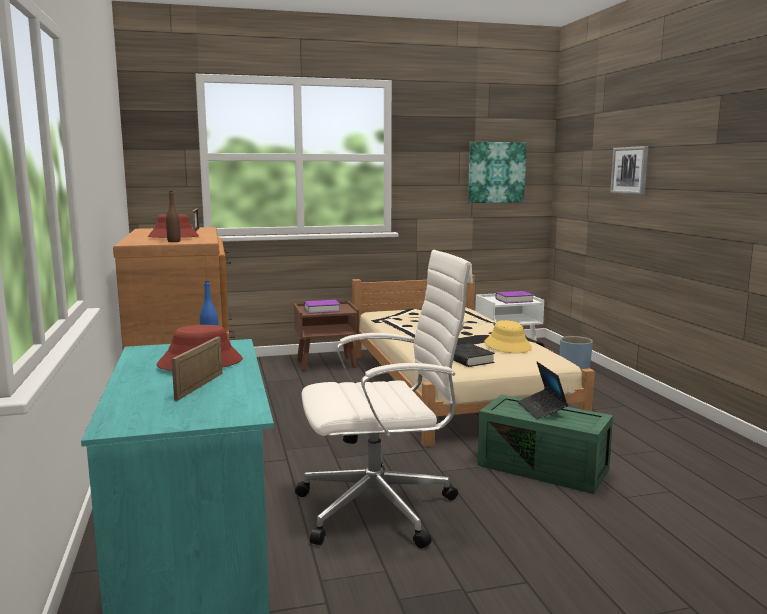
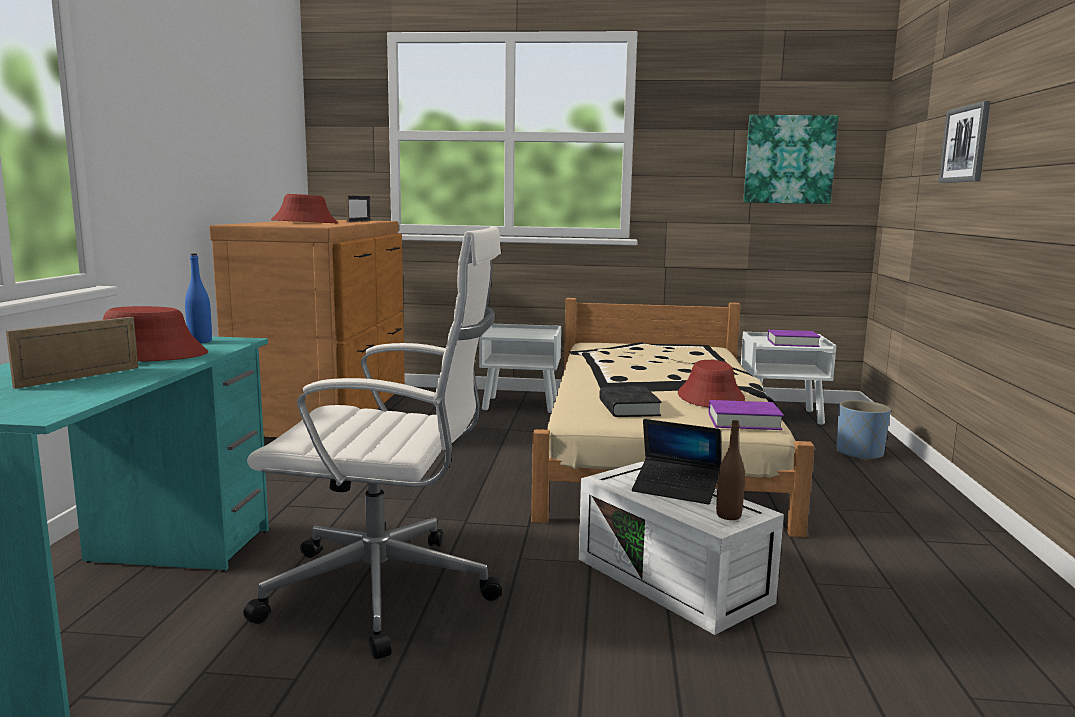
camera: 20 degrees right, 0 degrees up
brown bottle [166,191,181,242] -> brown bottle moved to [716,420,745,520]
brown nightstand [294,301,359,372] -> white nightstand [479,324,561,413]
purple book [304,300,341,314] -> purple book moved to [709,400,784,430]
green storage box [477,395,613,494] -> white storage box [579,461,784,635]
yellow hat [485,320,532,353] -> red hat [678,360,745,408]
laptop [518,362,568,419] -> laptop turned 75 degrees counterclockwise [632,419,721,505]

